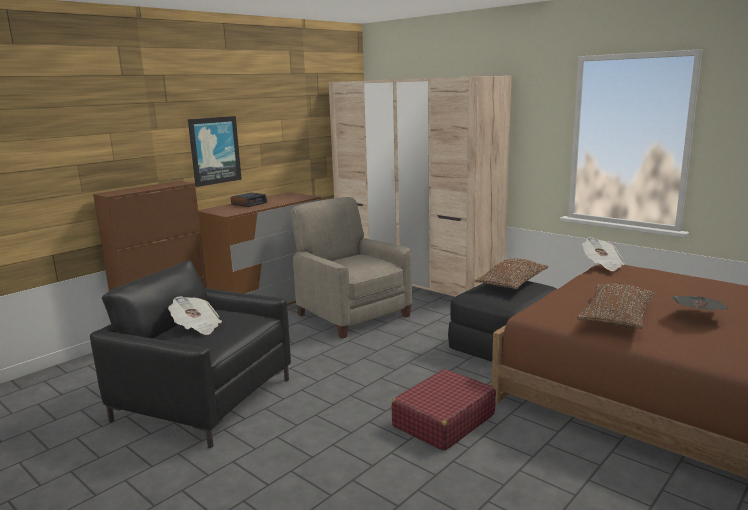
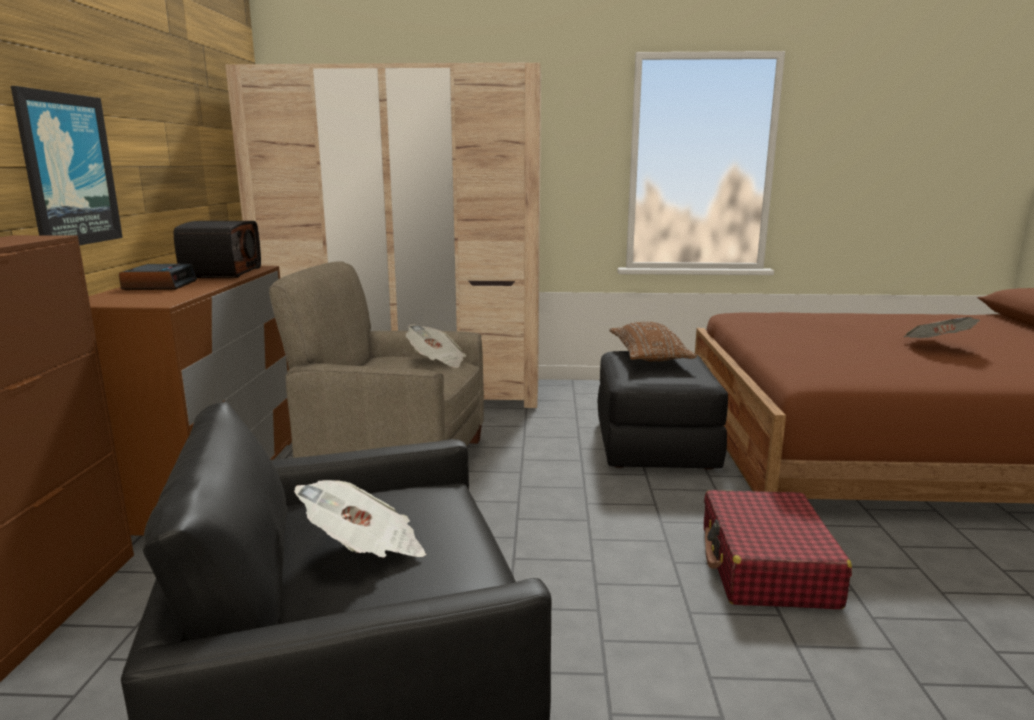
camera: 40 degrees left, 0 degrees up
brown pillow [577,283,655,329] -> none
newspaper [582,237,625,271] -> newspaper moved to [405,324,466,368]
none -> radio [173,221,261,278]

